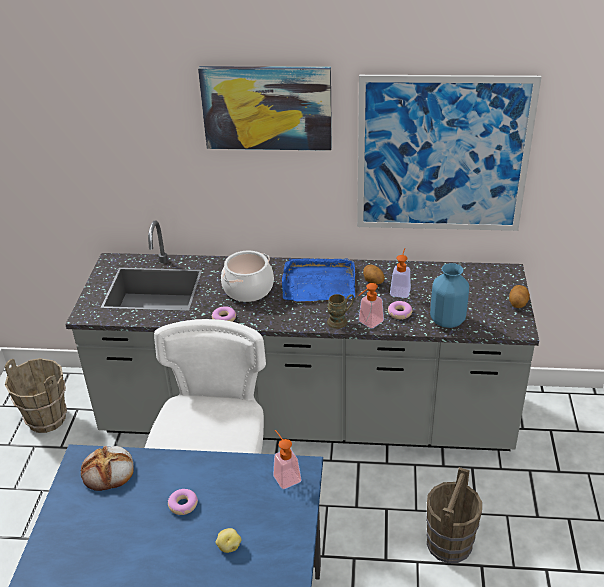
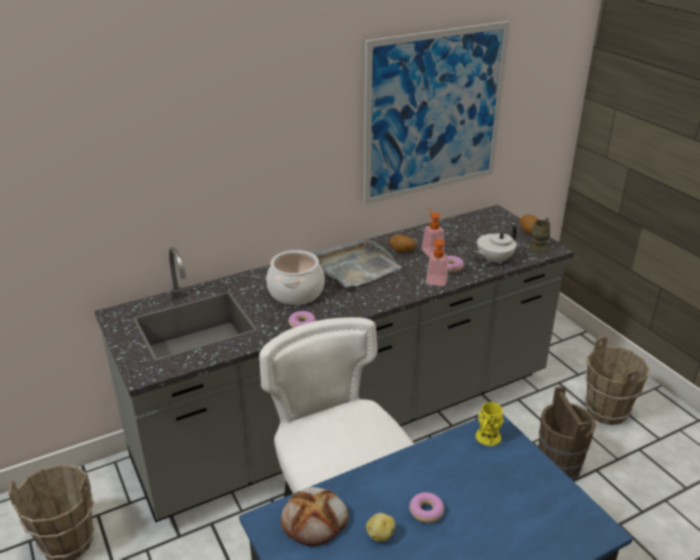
camera: 35 degrees left, 5 degrees down
picture [198,66,332,151] -> none
potato [216,528,241,553] -> potato moved to [366,513,395,542]
soap dispenser [273,430,302,489] -> yellow mug [476,402,503,446]
blue tray [282,258,355,301] -> grey tray [313,239,402,288]
brown mug [327,294,354,329] -> brown mug moved to [529,218,551,253]
blue vase [430,263,469,328] -> white teapot [474,225,517,264]
none -> brown bucket [585,337,649,425]

